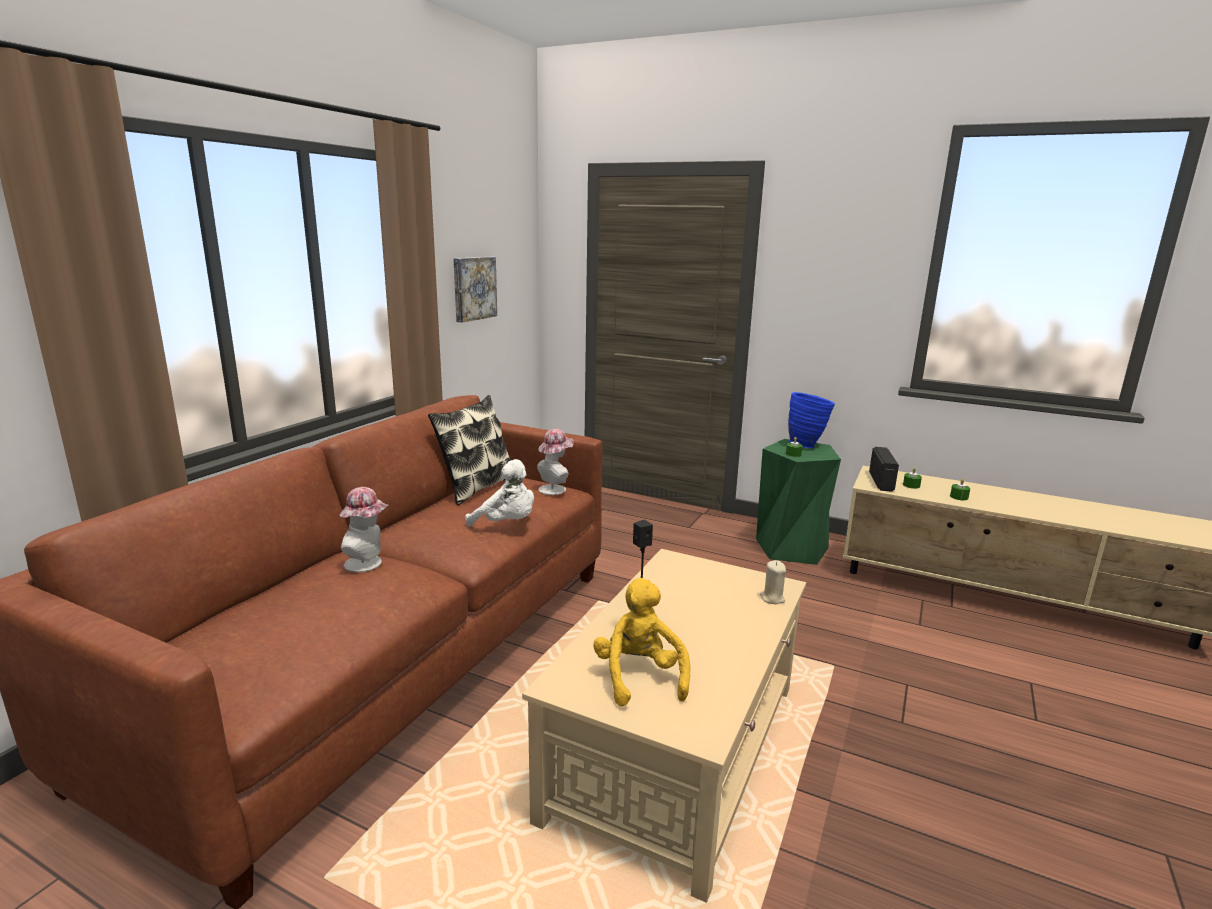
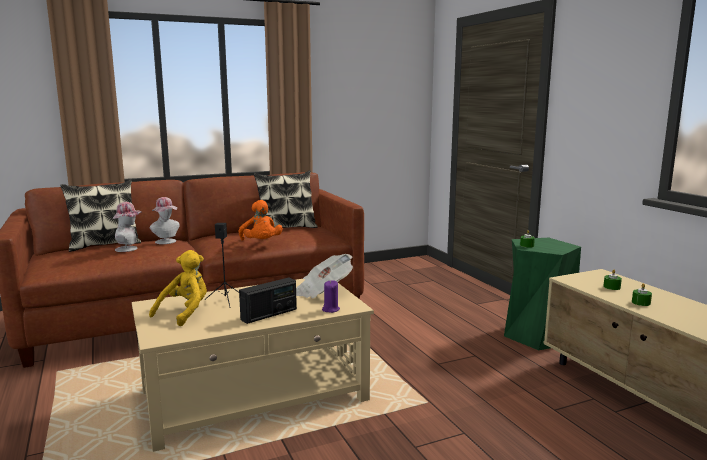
camera: 40 degrees right, 5 degrees down
picture [453,257,497,323] -> none
white plush toy [465,459,534,527] -> orange plush toy [239,200,283,240]
hat [537,429,574,495] -> hat moved to [112,202,142,252]
beige candle [760,560,786,604] -> purple candle [322,280,340,313]
blue vase [788,392,835,448] -> none
radio [869,447,899,492] -> radio moved to [239,278,297,324]
none -> pillow [60,180,141,252]
none -> newspaper [296,254,353,299]

